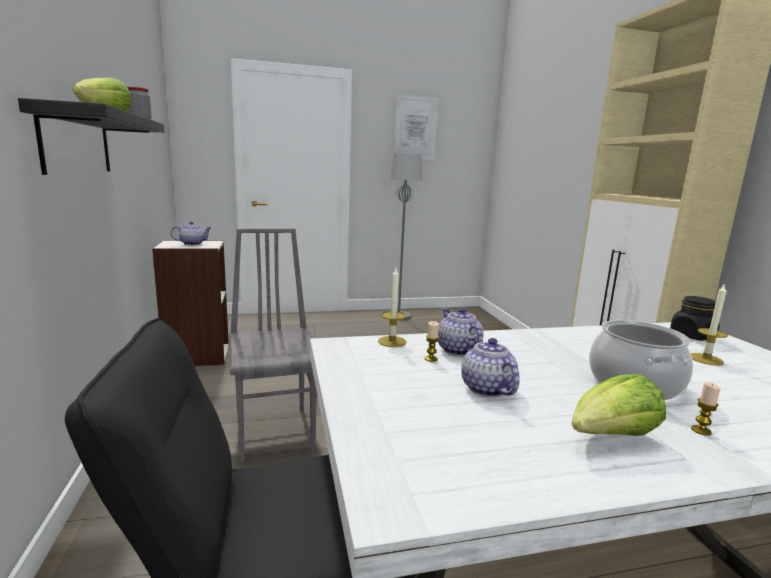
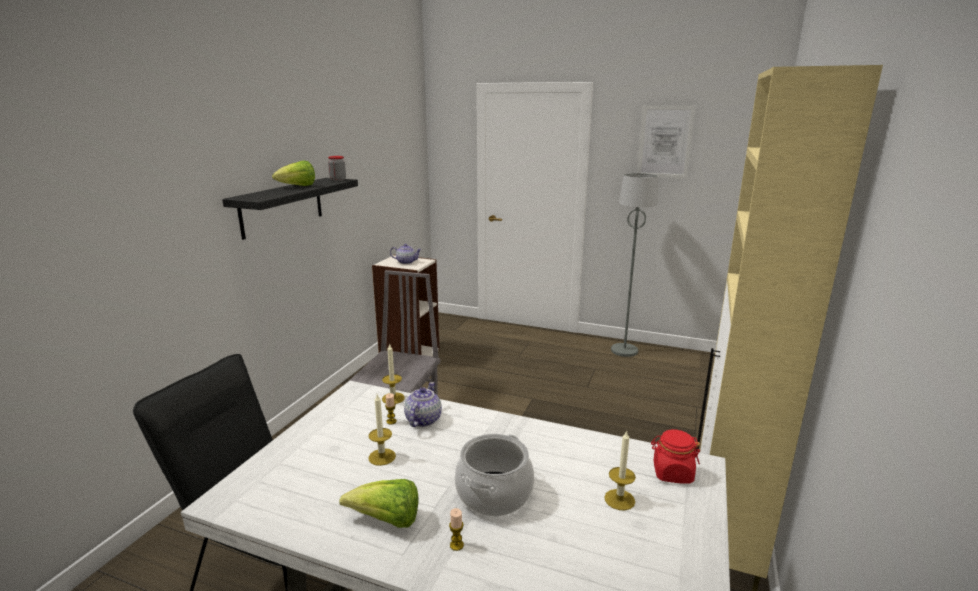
camera: 35 degrees right, 5 degrees up
teapot [461,336,520,397] -> candle [368,394,396,466]
black jar [670,296,720,341] -> red jar [651,429,700,484]

